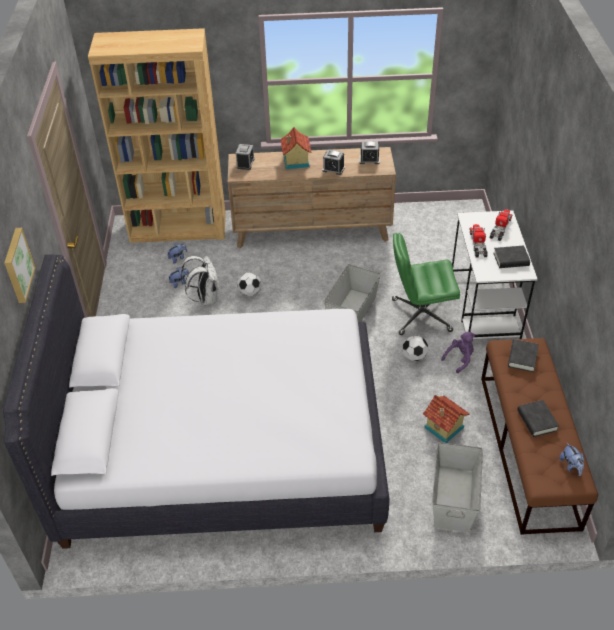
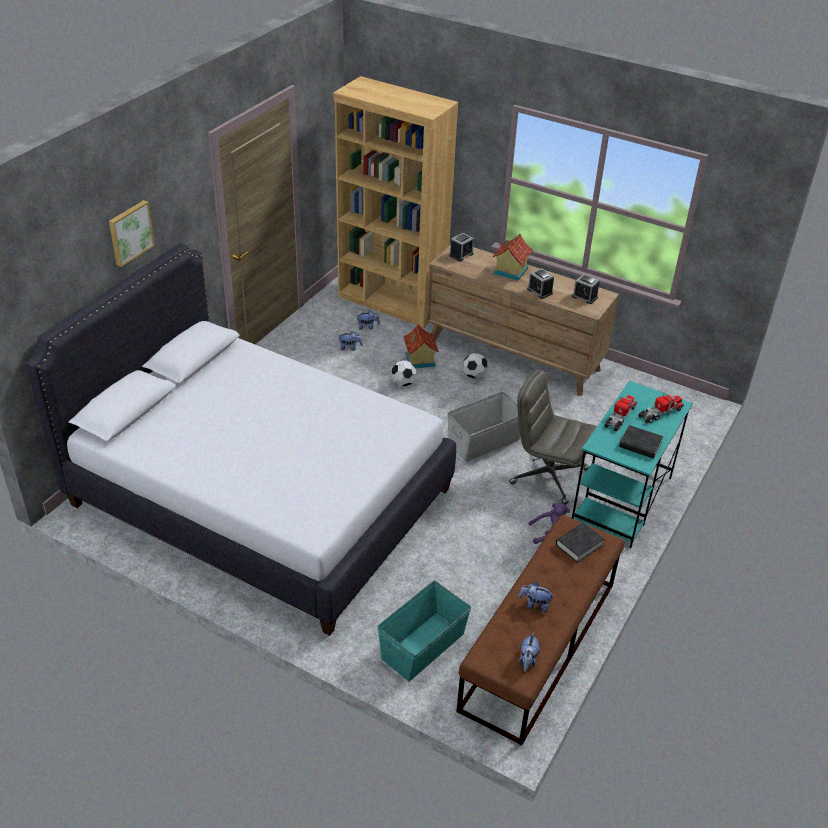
camera: 30 degrees right, 5 degrees down
white backpack [181,256,219,306] -> none
green office chair [392,233,460,335] -> grey office chair [509,369,597,505]
football [402,336,428,362] -> football moved to [463,353,488,379]
toy house [423,395,470,443] -> toy house moved to [404,324,439,368]
grey storage box [432,442,483,532] -> turquoise storage box [378,581,471,681]
white desk [452,210,538,339] -> turquoise desk [572,381,693,548]
black book [517,400,559,437] -> plush toy [518,582,554,613]

